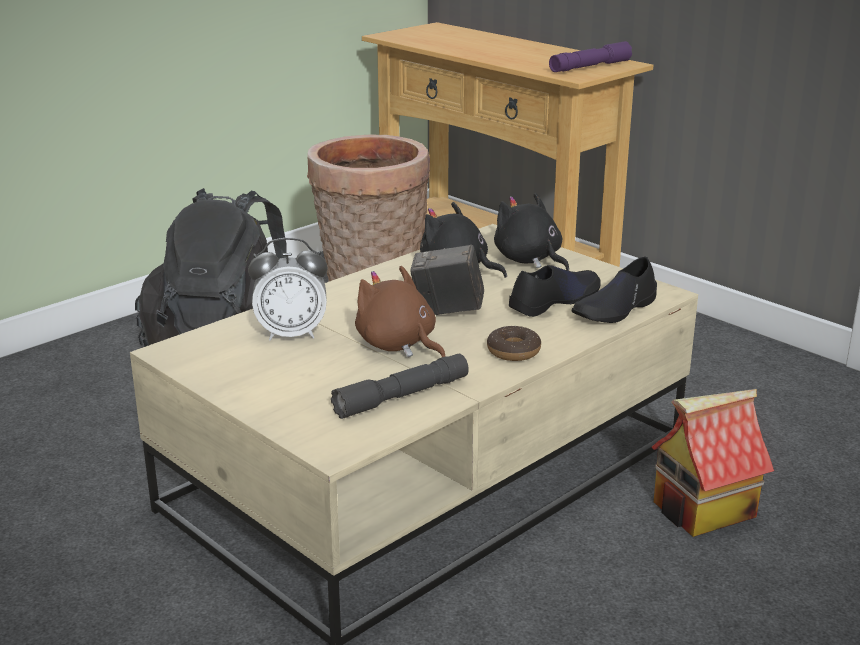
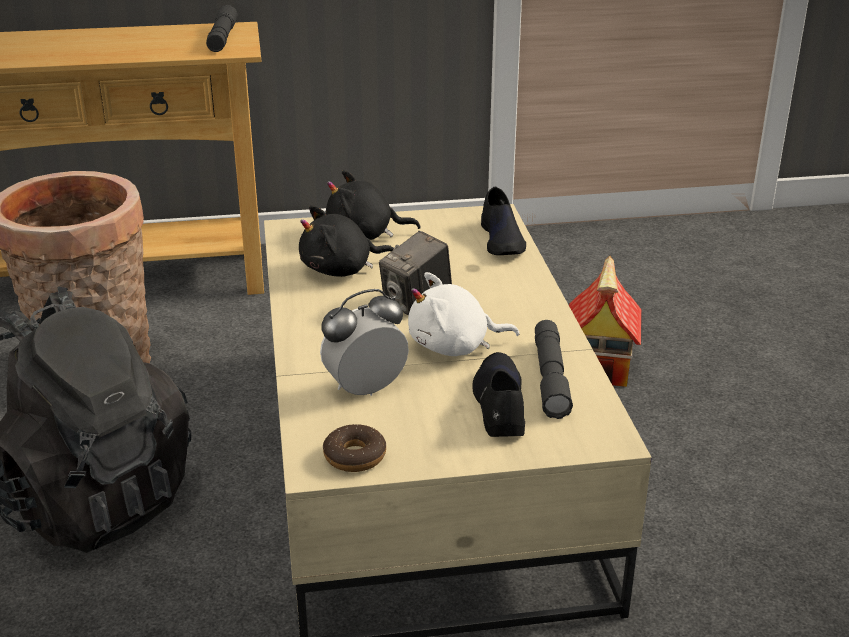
camera: 55 degrees left, 5 degrees up
alarm clock [248,238,328,341] -> alarm clock turned 150 degrees counterclockwise [320,289,409,396]
brown plush toy [355,266,445,357] -> white plush toy [408,272,519,356]
donut [487,326,541,361] -> donut moved to [323,424,386,472]
black shoe [509,265,601,317] -> black shoe moved to [472,352,525,437]
purple flashlight [549,41,632,72] -> grey flashlight [206,5,238,52]

